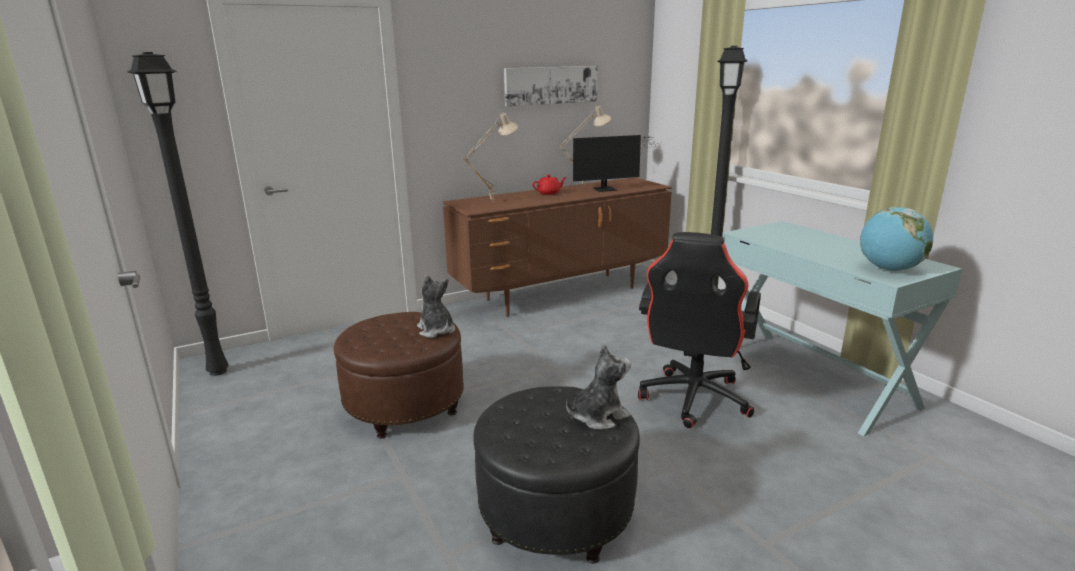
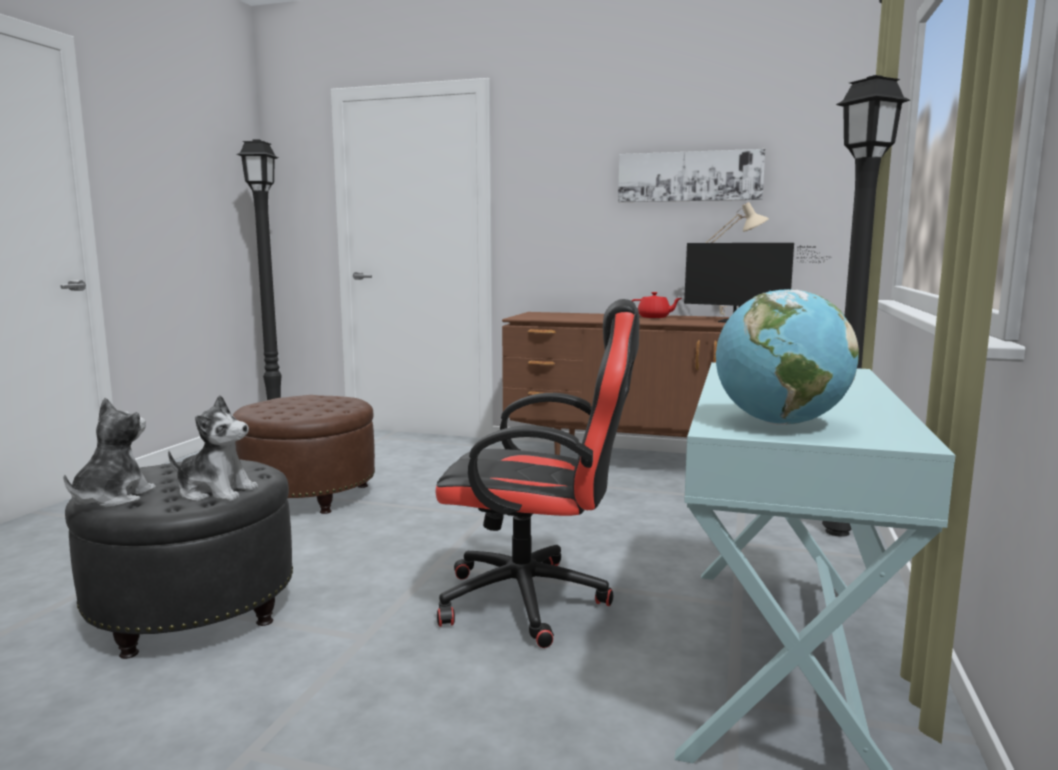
camera: 45 degrees right, 10 degrees down
plush toy [417,275,455,338] -> plush toy moved to [63,398,156,508]
beige table lamp [462,113,518,202] -> none
black office chair [638,232,761,429] -> black office chair turned 150 degrees counterclockwise [436,299,640,648]

